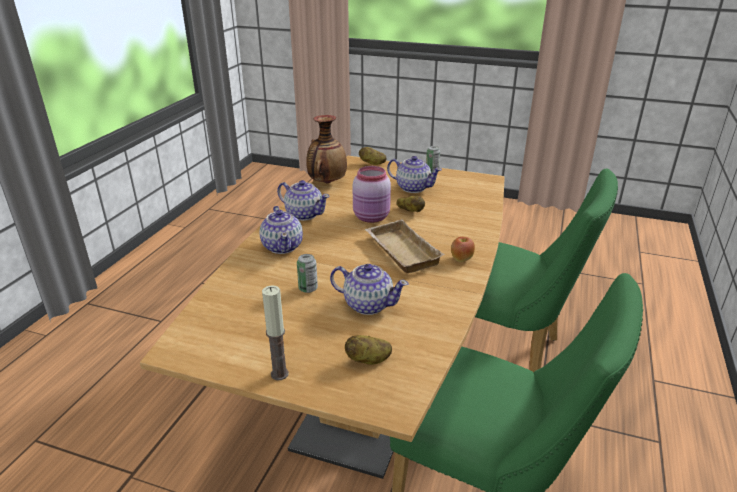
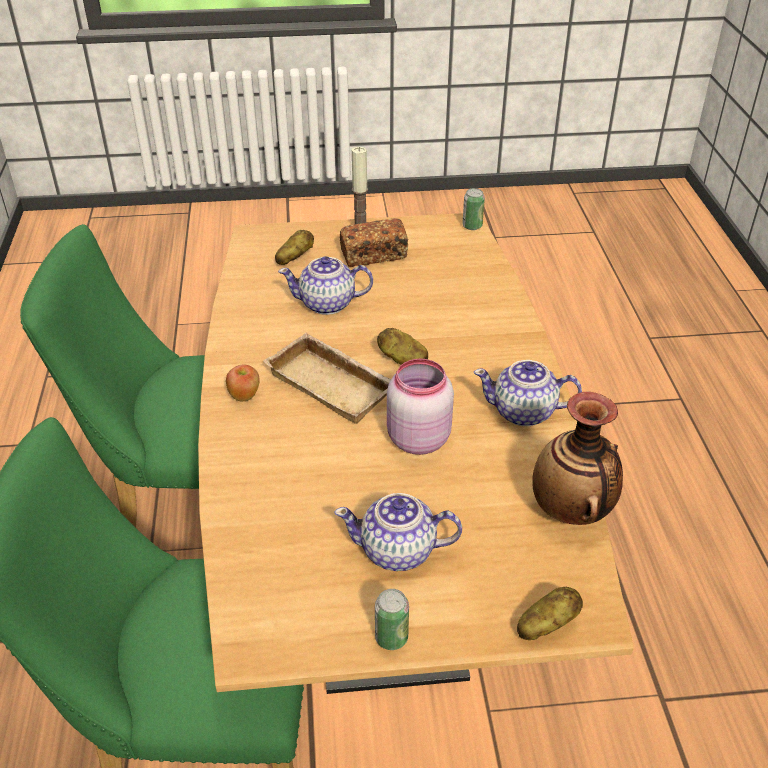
camera: 155 degrees right, 10 degrees up
teapot [260,206,303,254] -> none
can [297,254,318,293] -> can moved to [462,188,485,230]
potato [397,196,425,212] -> potato moved to [377,328,428,365]
none -> bread [340,218,408,267]

